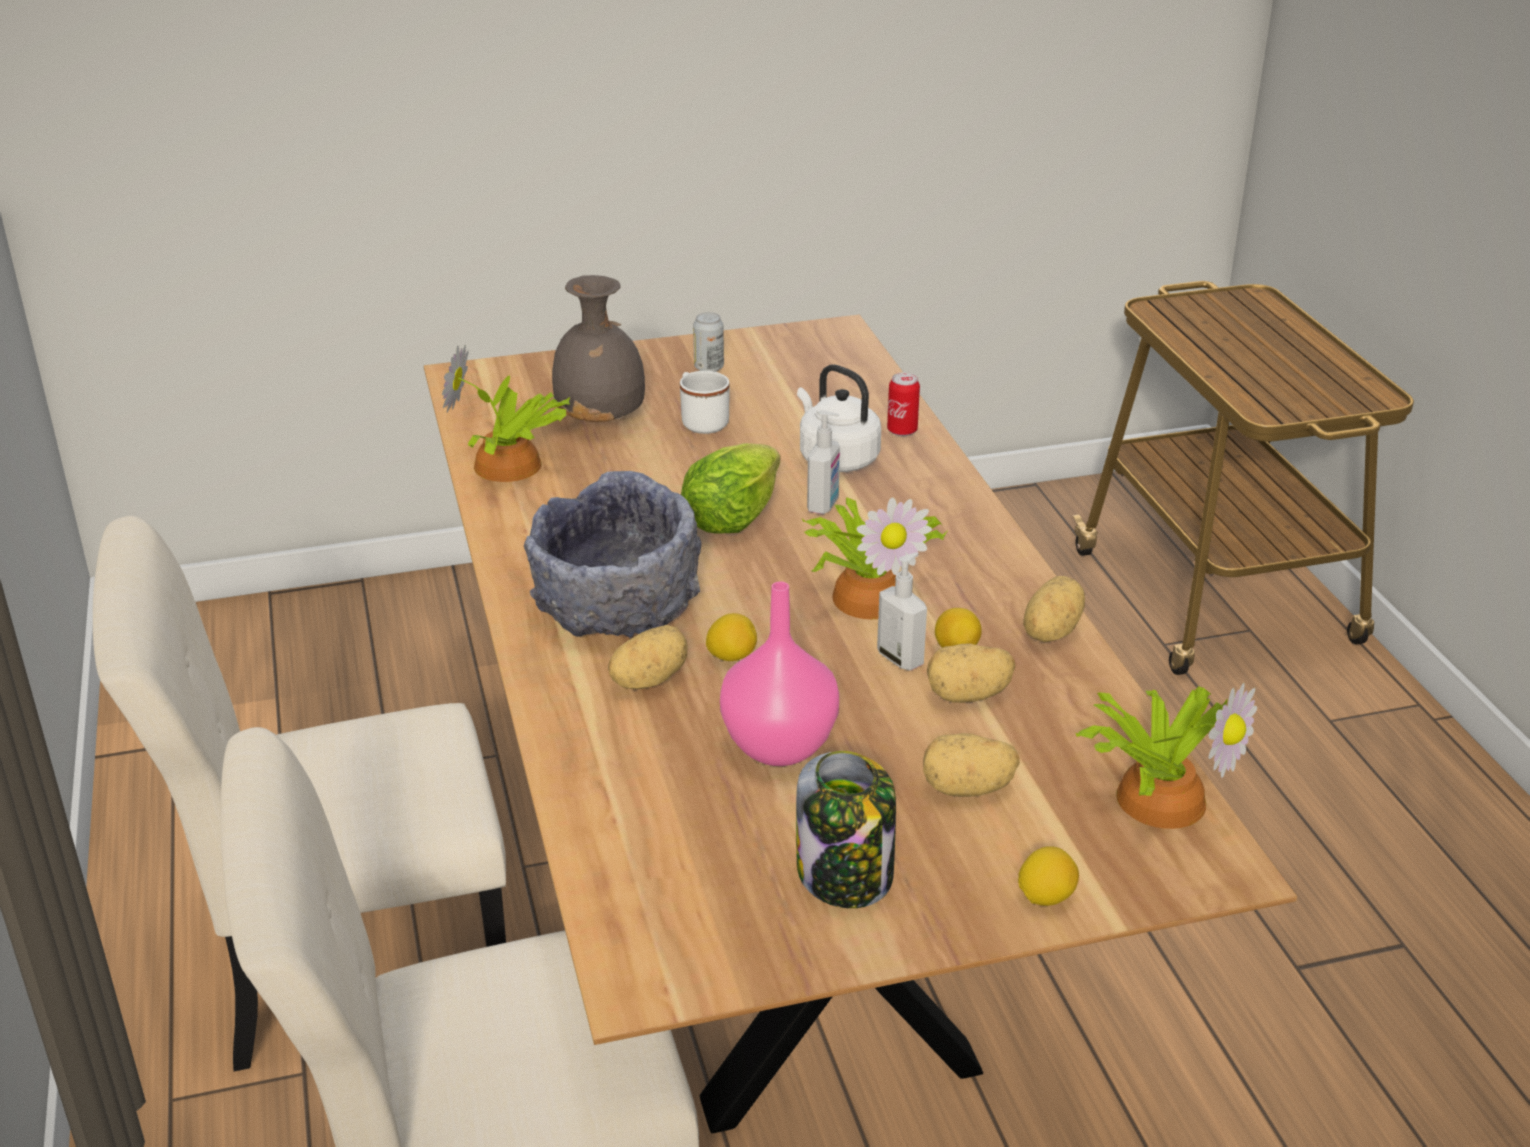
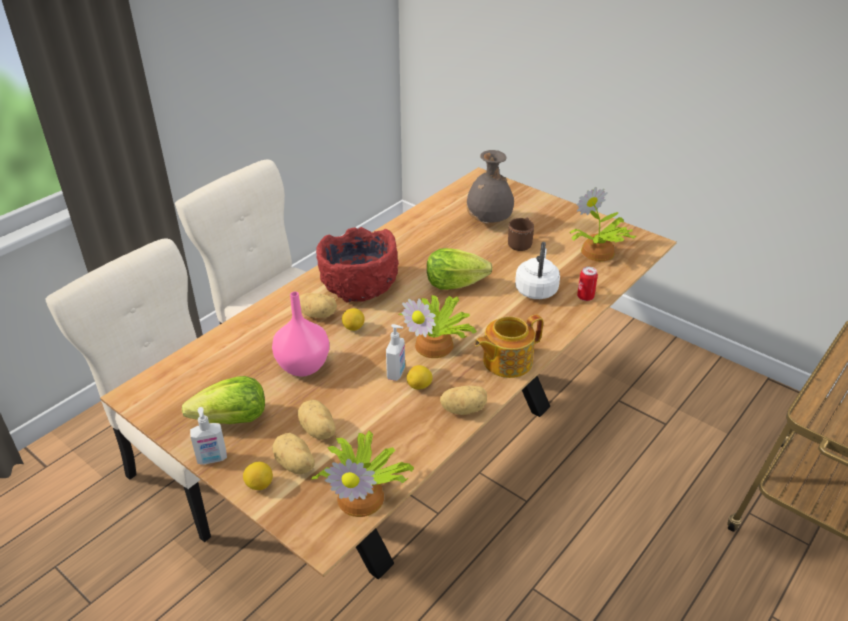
camera: 55 degrees right, 5 degrees up
potted plant [442,345,570,482] -> potted plant moved to [569,187,636,261]
grey bowl [524,471,702,638] -> red bowl [316,227,399,303]
white mug [680,371,729,434] -> brown mug [508,218,534,251]
can [693,312,724,372] -> none
jar [796,751,896,908] -> lettuce [182,376,265,424]
soap dispenser [807,410,840,514] -> soap dispenser moved to [190,407,227,465]
potato [927,643,1015,703] -> potato moved to [272,433,315,474]
none -> teapot [475,314,543,378]

